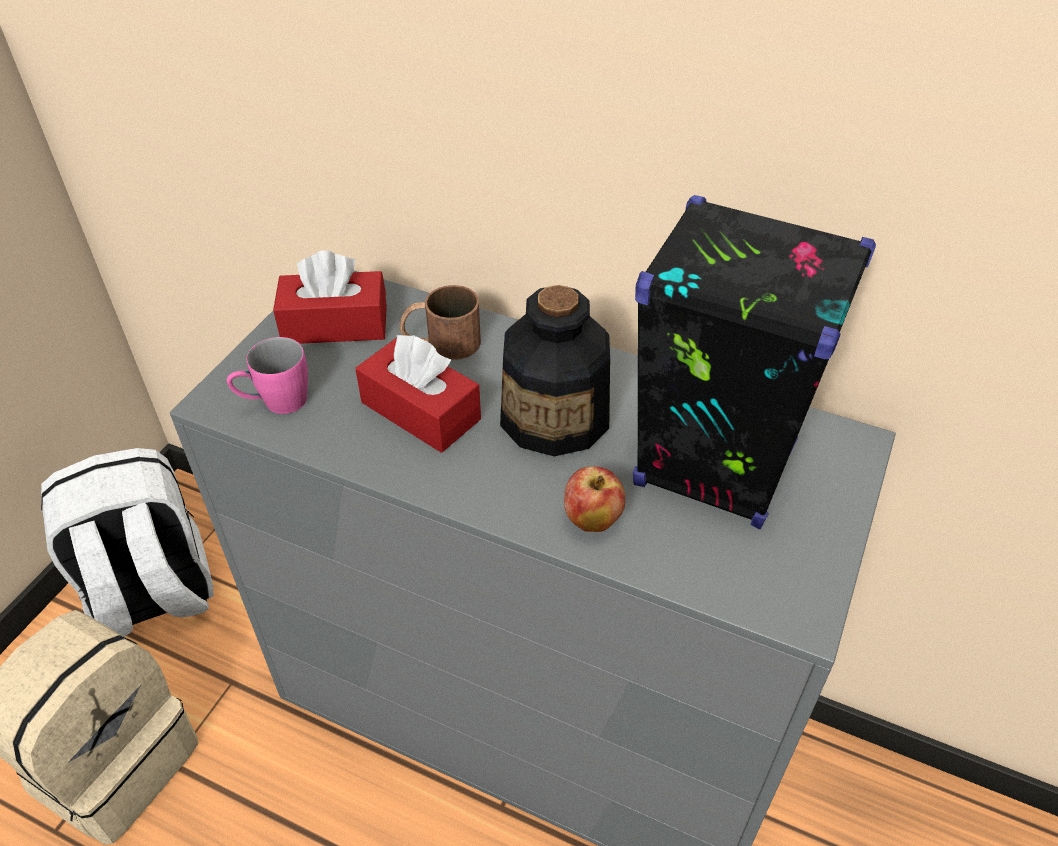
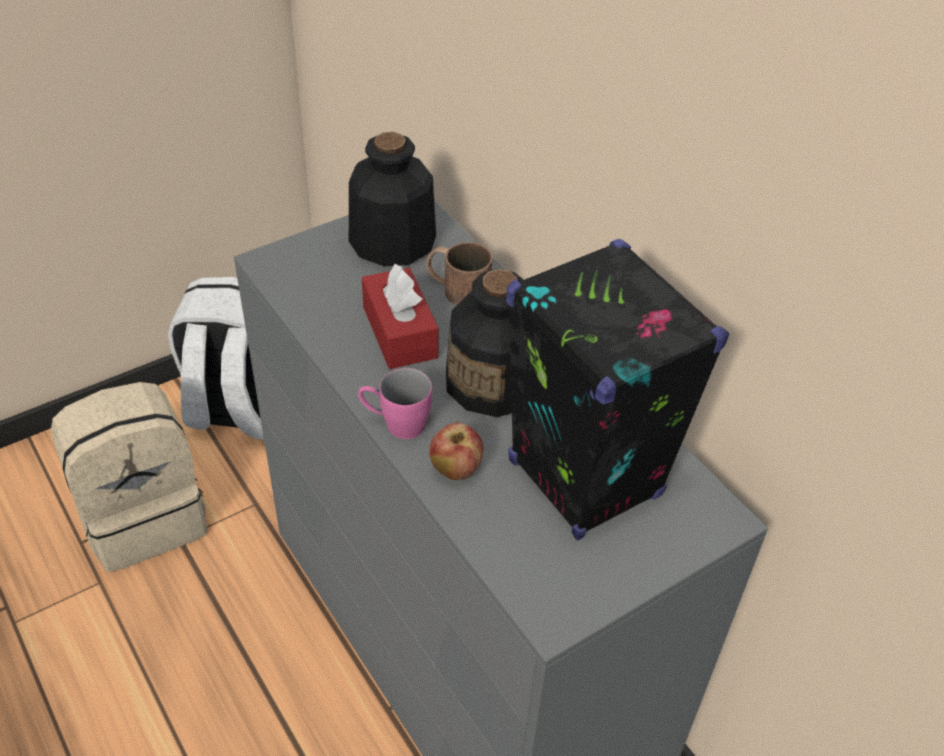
camera: 30 degrees right, 0 degrees up
pink mug [227,337,308,414] -> pink mug moved to [358,368,432,439]
red tissue box [273,250,387,344] -> bottle [349,132,436,266]

